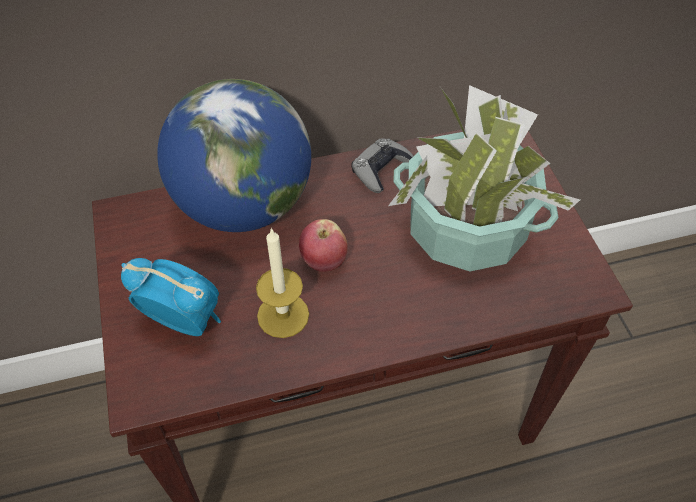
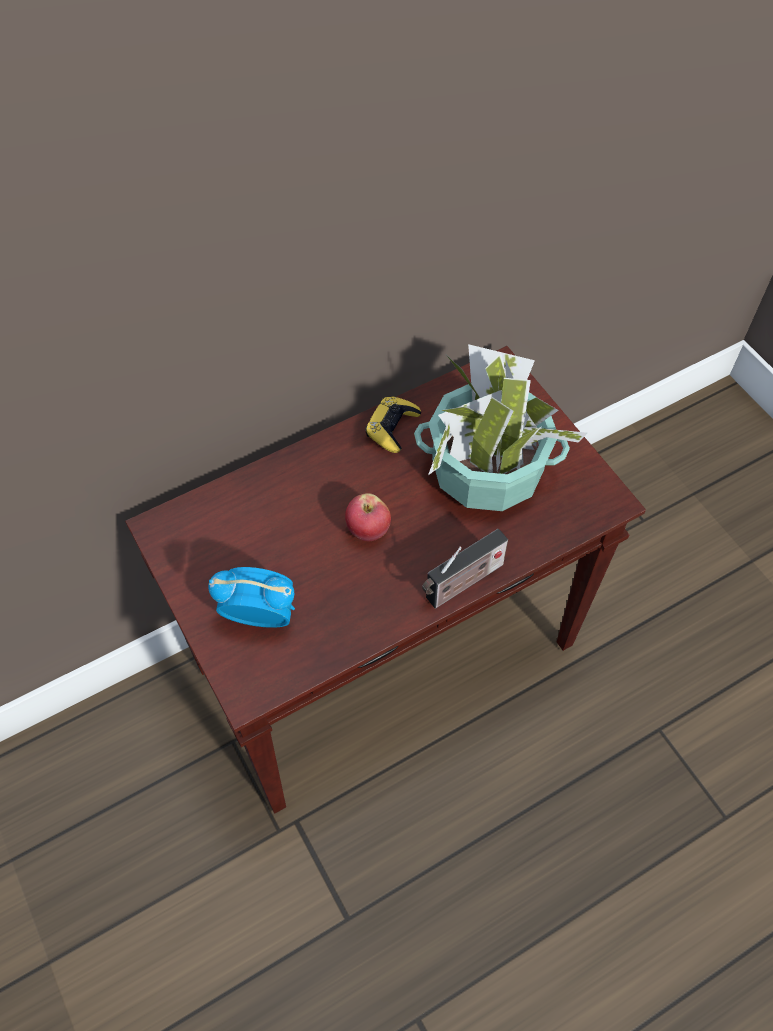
camera: 15 degrees left, 5 degrees up
globe [157,79,311,232] -> none
candle [256,228,309,338] -> none
grey game controller [351,138,413,193] -> yellow game controller [365,396,421,453]
none -> radio [422,529,508,608]

